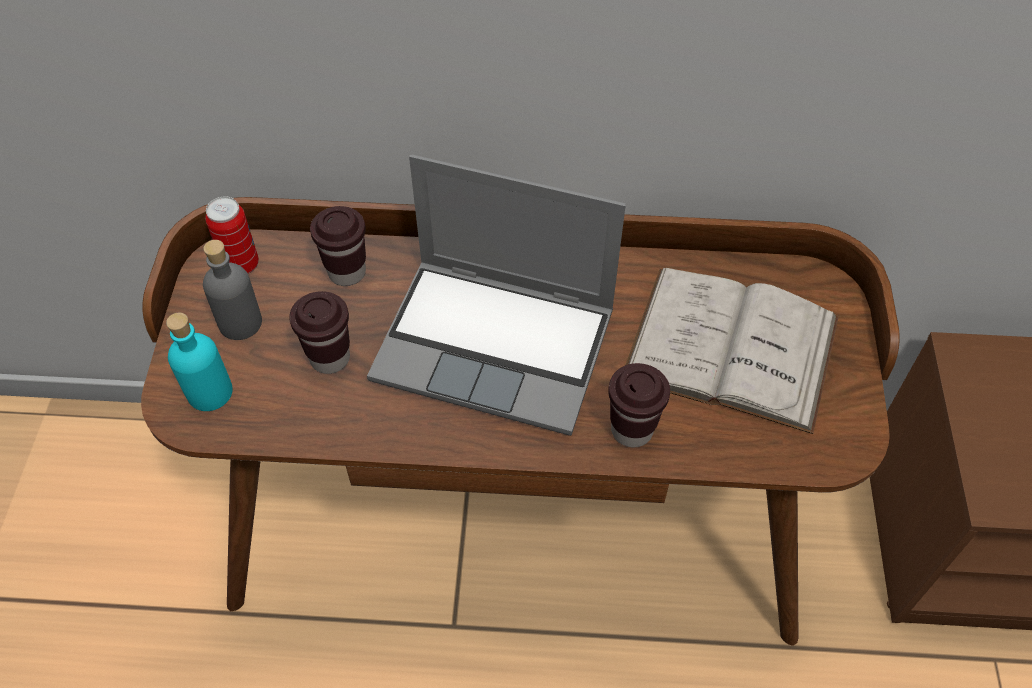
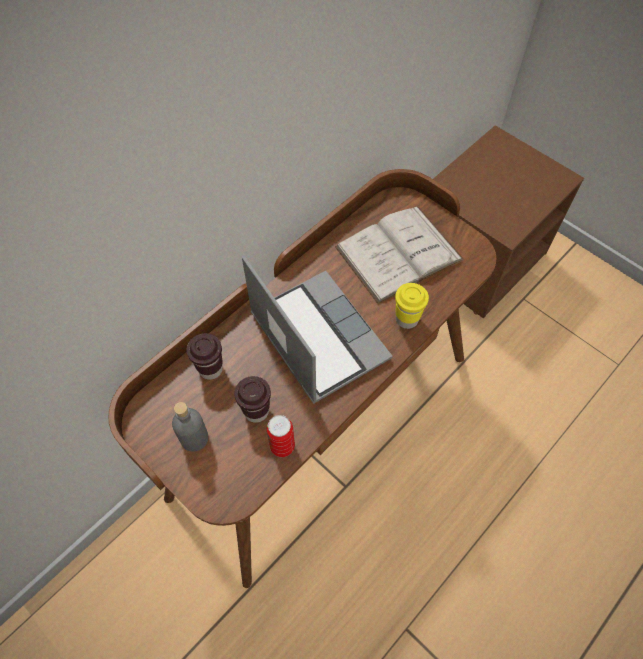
camera: 50 degrees left, 5 degrees up
turquoise bottle [166,313,233,411] -> none
can [205,196,259,274] -> can moved to [267,415,295,457]
laptop [367,155,626,436] -> laptop turned 90 degrees counterclockwise [242,255,393,404]
brown cup [608,363,670,448] -> yellow cup [395,283,429,329]

